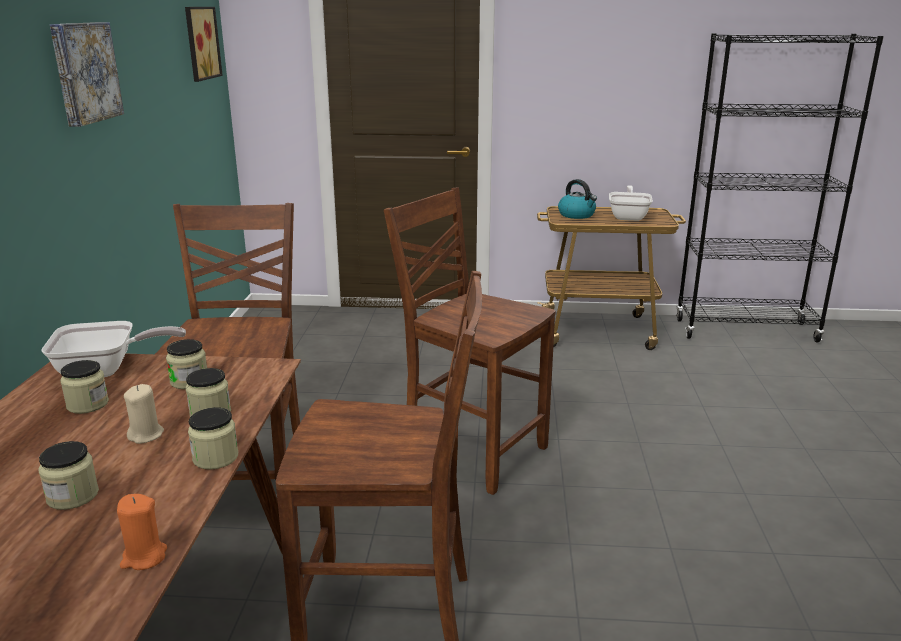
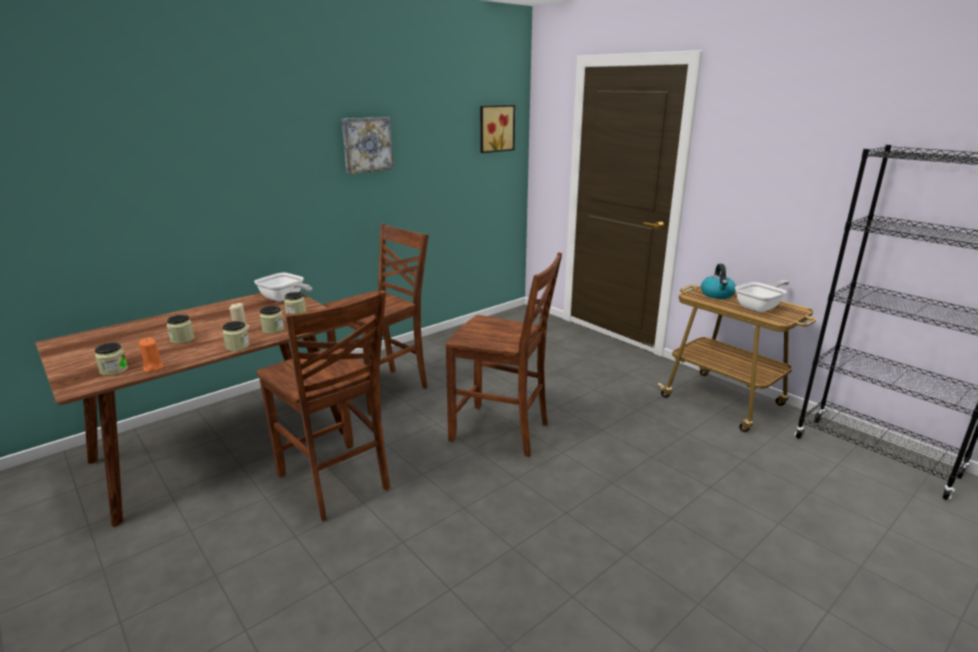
camera: 45 degrees right, 0 degrees up
jar [60,360,109,414] -> jar moved to [95,343,128,376]
brown chair [384,188,555,495] -> brown chair turned 120 degrees clockwise [446,252,562,457]

